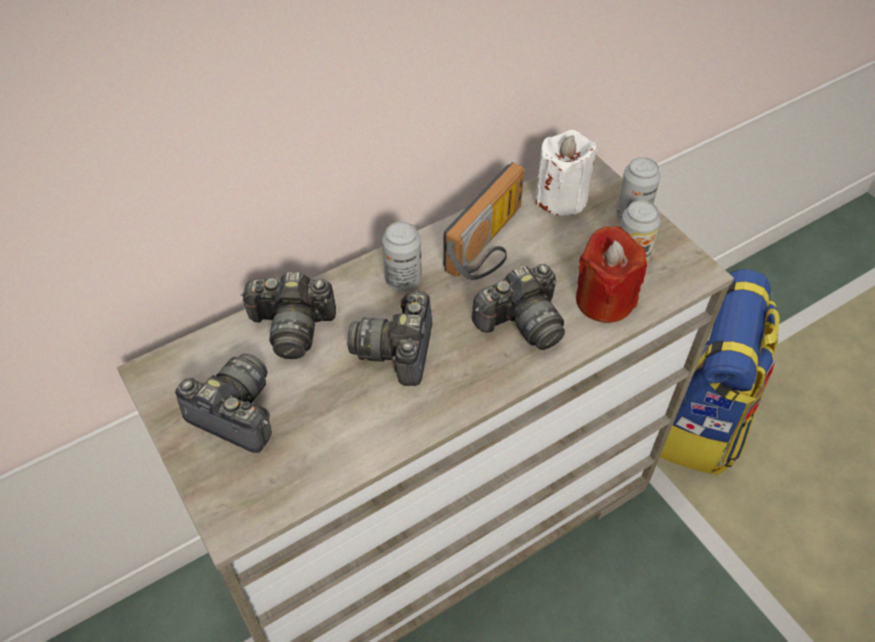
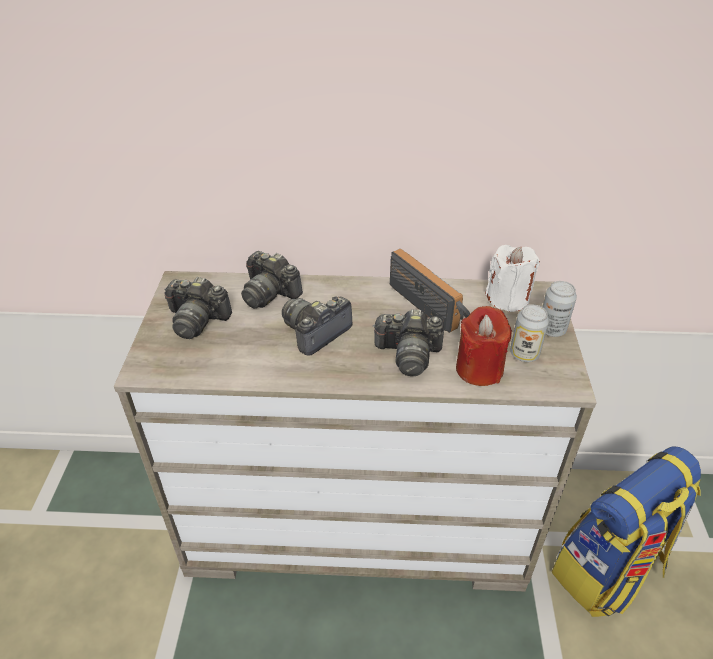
camera: 35 degrees right, 10 degrees down
camera [175,354,272,453] -> camera turned 135 degrees clockwise [164,277,232,339]
can [382,221,422,291] -> none
radio [443,162,525,280] -> radio turned 105 degrees counterclockwise [390,249,470,333]

